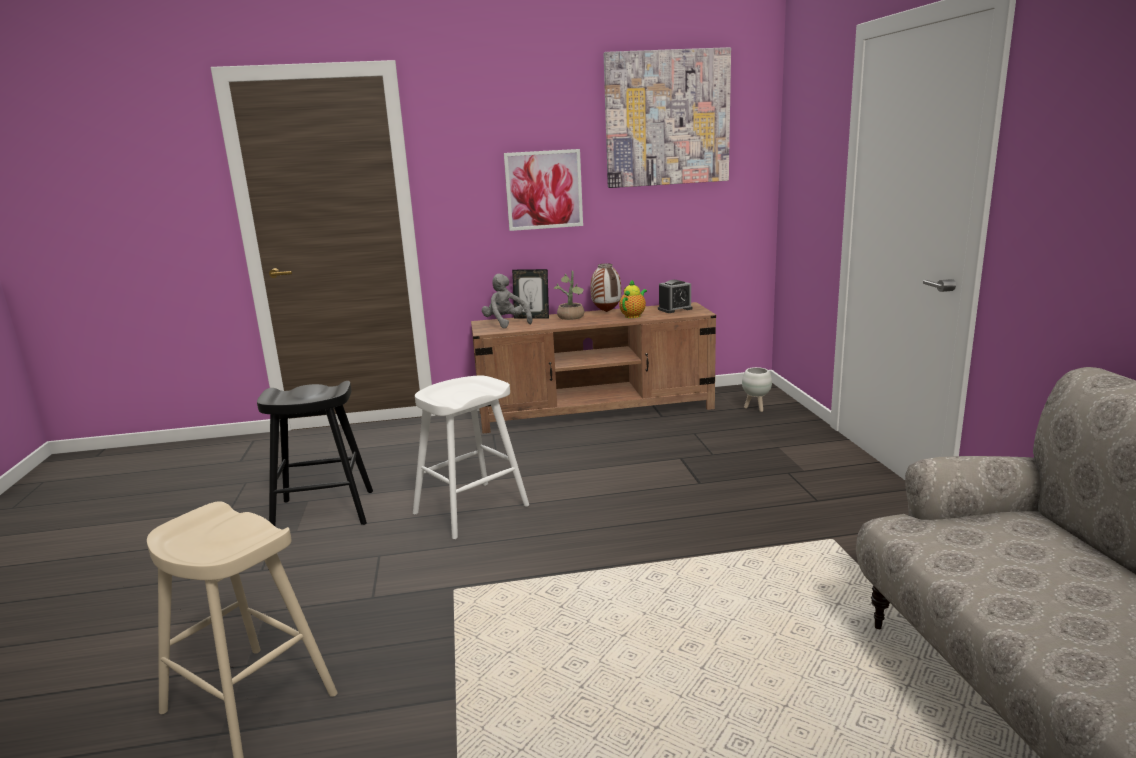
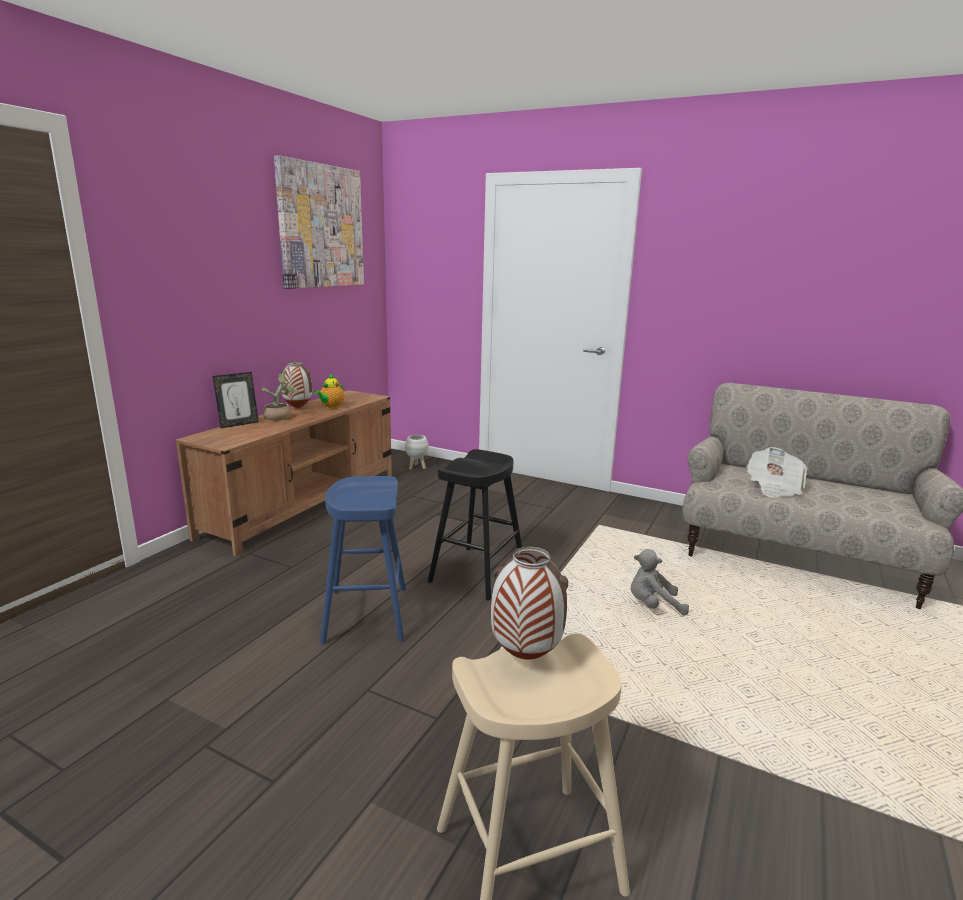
camera: 55 degrees left, 0 degrees up
black stool [257,381,373,526] -> black stool moved to [428,449,522,600]
white stool [413,376,529,539] -> blue stool [320,476,406,644]
grey plush toy [482,274,532,328] -> grey plush toy moved to [631,549,689,616]
picture [504,149,583,231] -> none
teapot [619,279,647,318] -> teapot turned 135 degrees counterclockwise [314,373,345,409]
alarm clock [658,280,693,313] -> none
none -> vase [491,546,568,659]
none -> newspaper [746,447,807,498]

